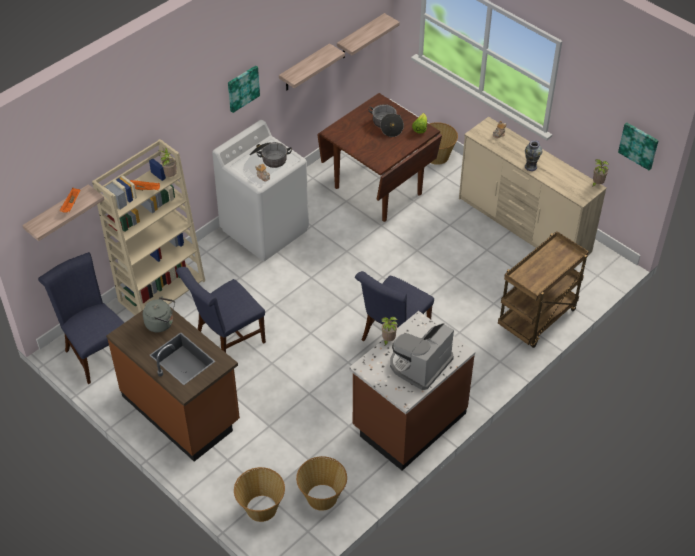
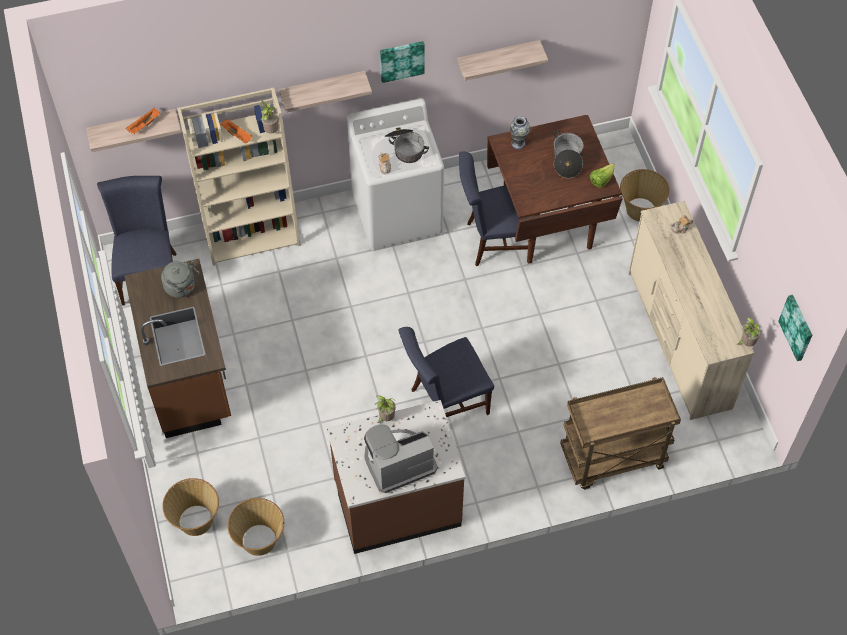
camera: 30 degrees right, 10 degrees up
blue chair [176,267,266,353] -> blue chair moved to [459,151,530,266]
shelf [337,13,400,58] -> shelf moved to [279,71,372,113]
vase [525,140,542,171] -> vase moved to [509,116,530,150]

